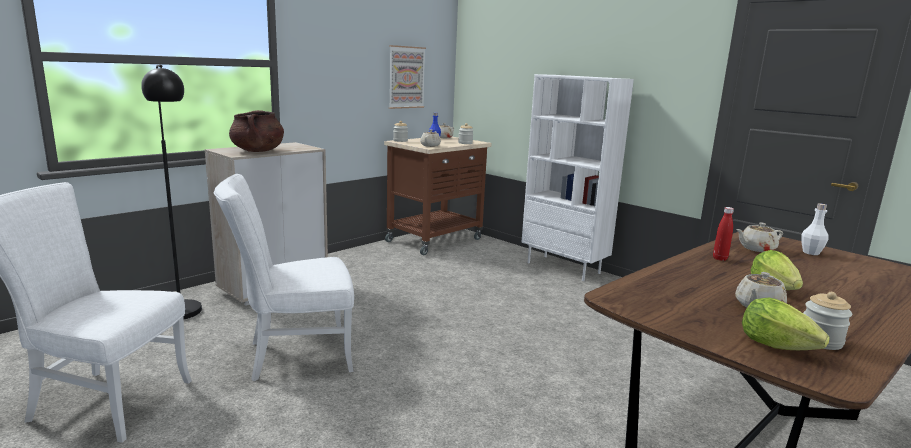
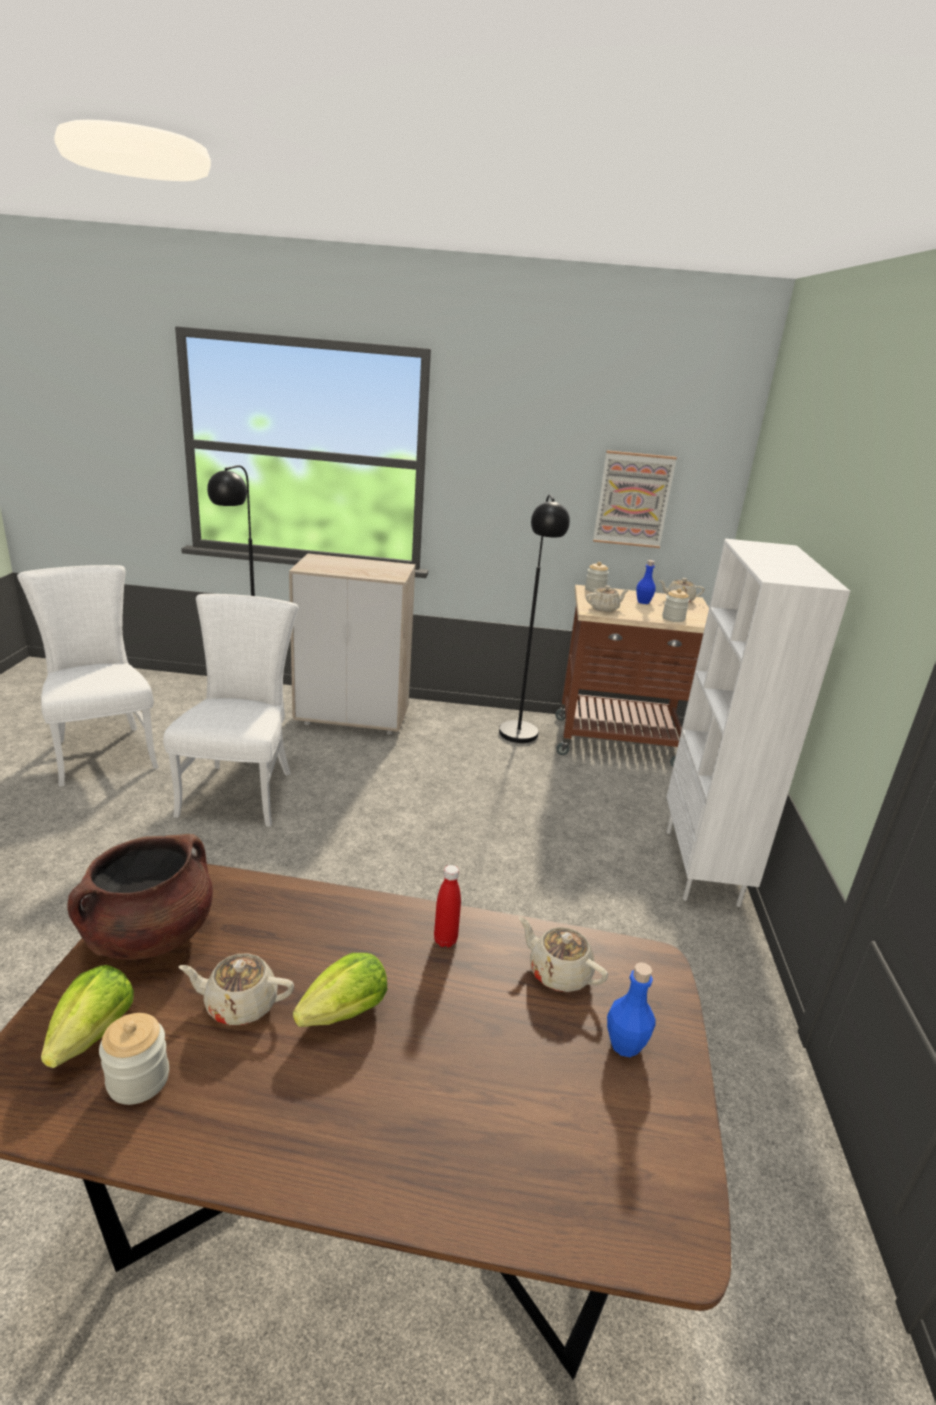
camera: 50 degrees right, 10 degrees up
white chair [214,174,354,381] -> white chair turned 60 degrees clockwise [163,594,299,827]
brown cooking pot [229,110,284,152] -> brown cooking pot moved to [67,834,213,960]
white bottle [801,203,829,255] -> blue bottle [607,962,656,1057]
none -> black floor lamp [499,494,570,743]

